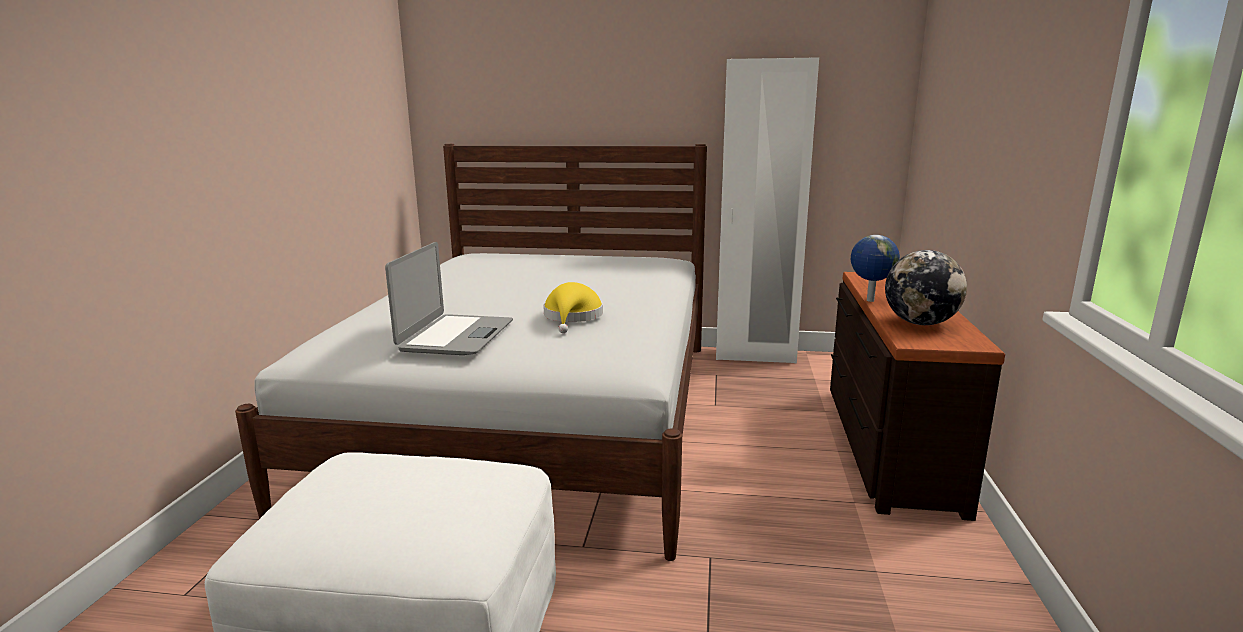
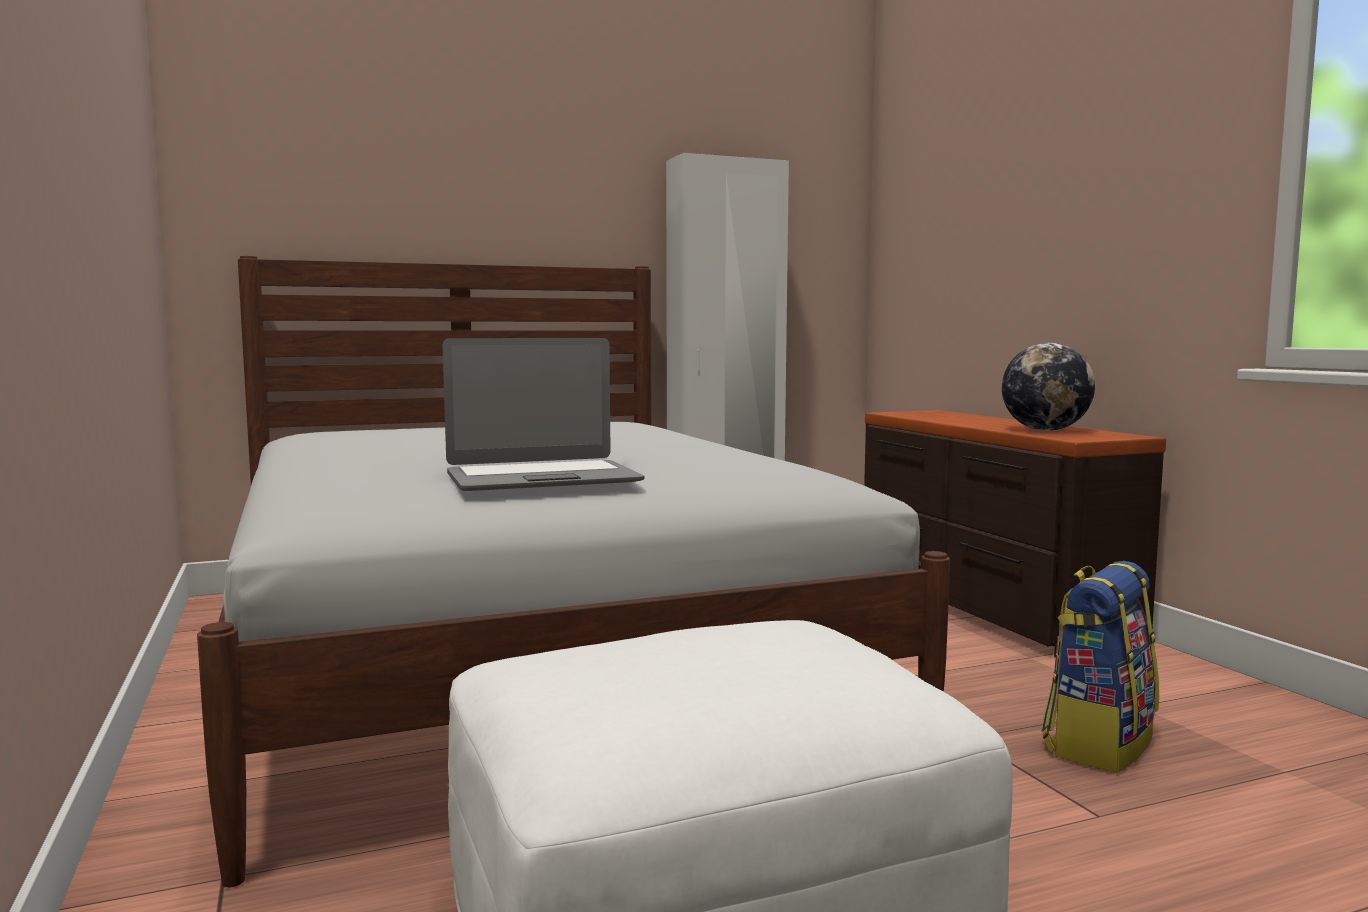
camera: 30 degrees left, 10 degrees down
laptop [385,242,513,355] -> laptop turned 90 degrees clockwise [443,338,644,491]
yellow hat [543,282,603,333] -> none
globe [851,235,900,302] -> none
none -> backpack [1041,561,1159,773]

